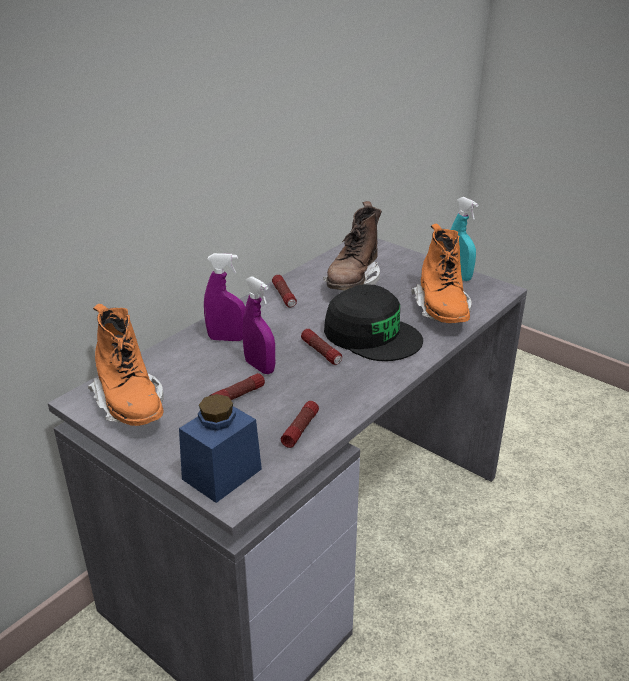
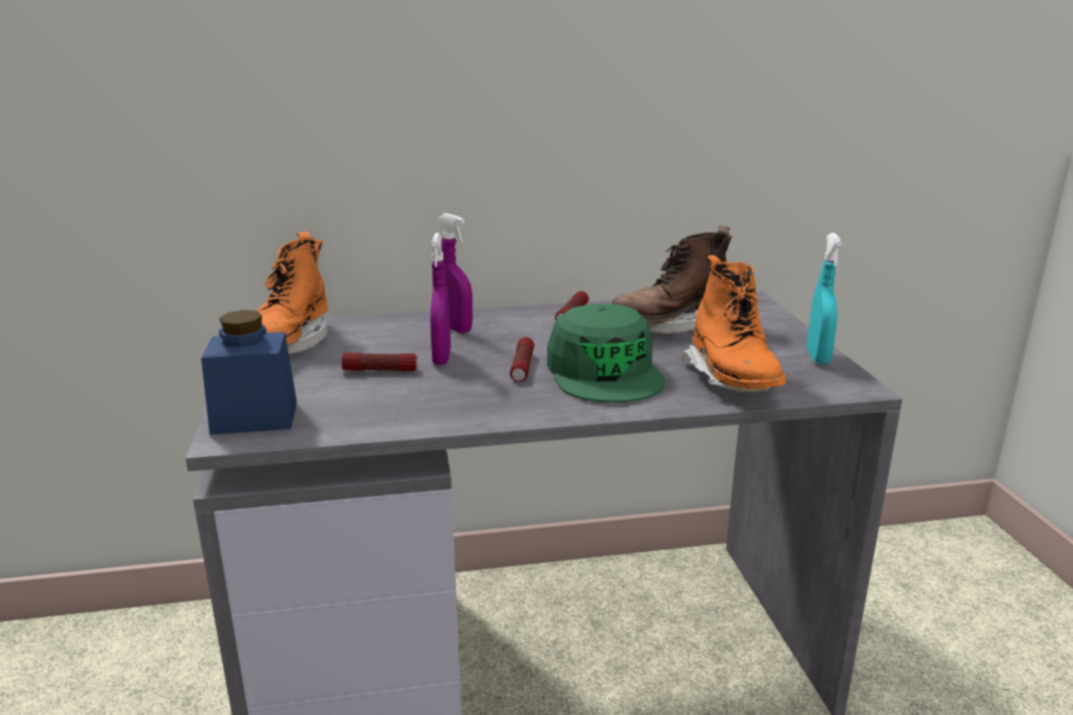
camera: 40 degrees right, 10 degrees down
flashlight [281,401,319,448] -> none
black cap [324,284,423,361] -> green cap [547,304,665,403]
orange boot [411,224,472,323] -> orange boot turned 45 degrees counterclockwise [682,255,786,393]

